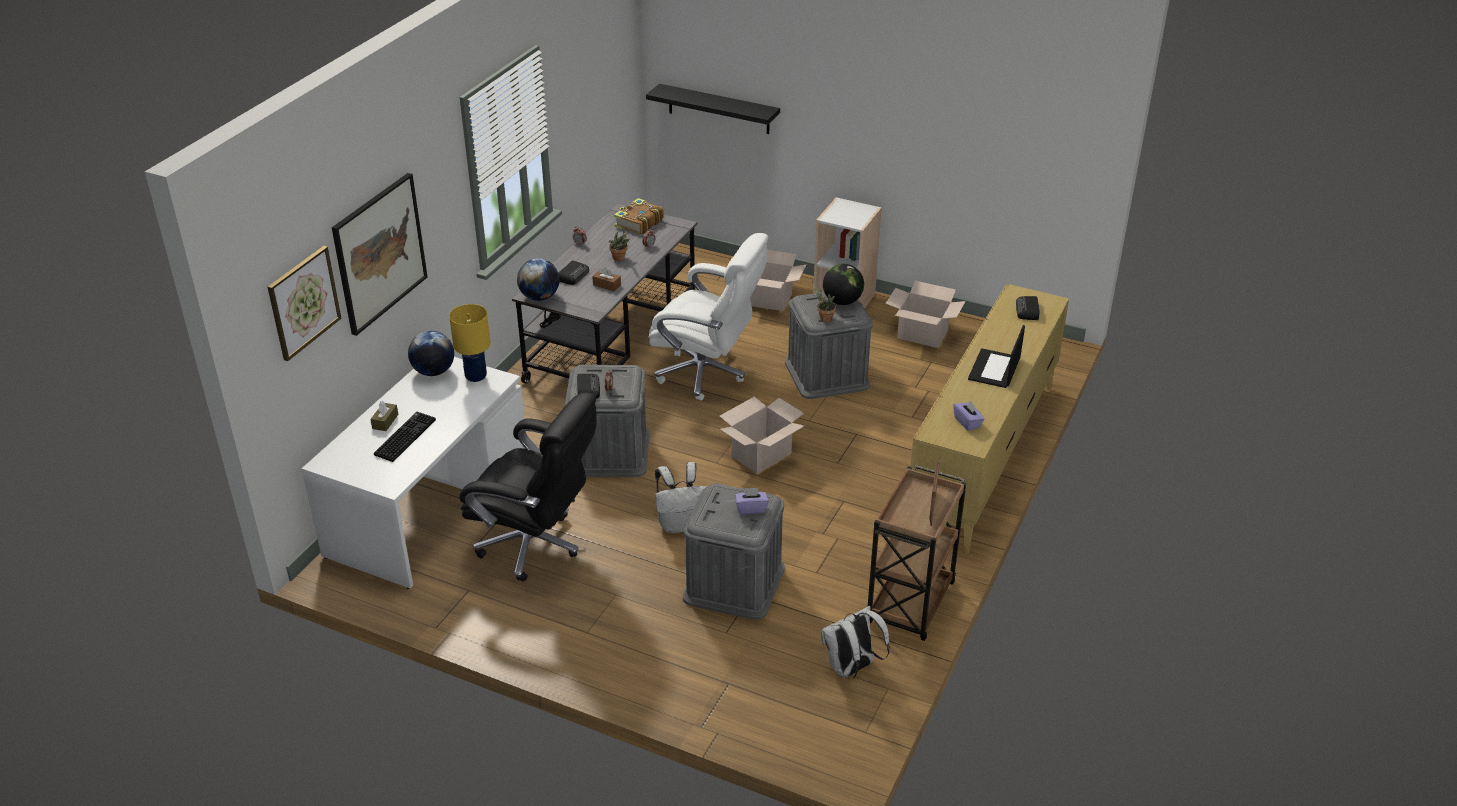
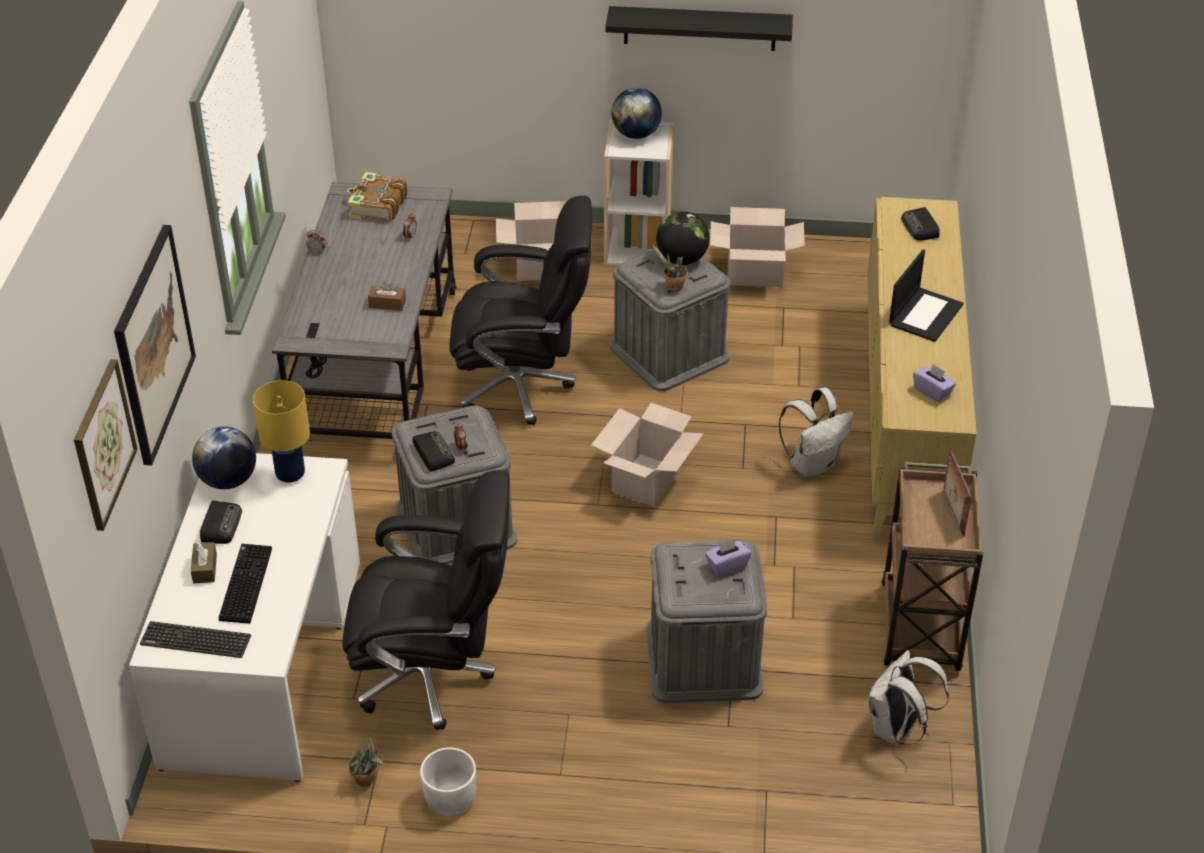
camera: 20 degrees left, 5 degrees up
globe [517,258,560,301] -> globe moved to [612,88,662,139]
radio [559,260,589,285] -> radio moved to [200,501,242,544]
potted plant [609,229,631,261] -> potted plant moved to [349,736,384,787]
black shelf [646,84,780,134] -> black shelf moved to [605,6,793,51]
white office chair [648,233,768,401] -> black office chair [450,196,592,425]
white backpack [655,462,707,533] -> white backpack moved to [778,388,854,478]
laptop [968,325,1025,388] -> laptop turned 150 degrees counterclockwise [889,249,964,342]
none -> keyboard [140,621,251,658]
none -> white planter [420,747,476,816]

